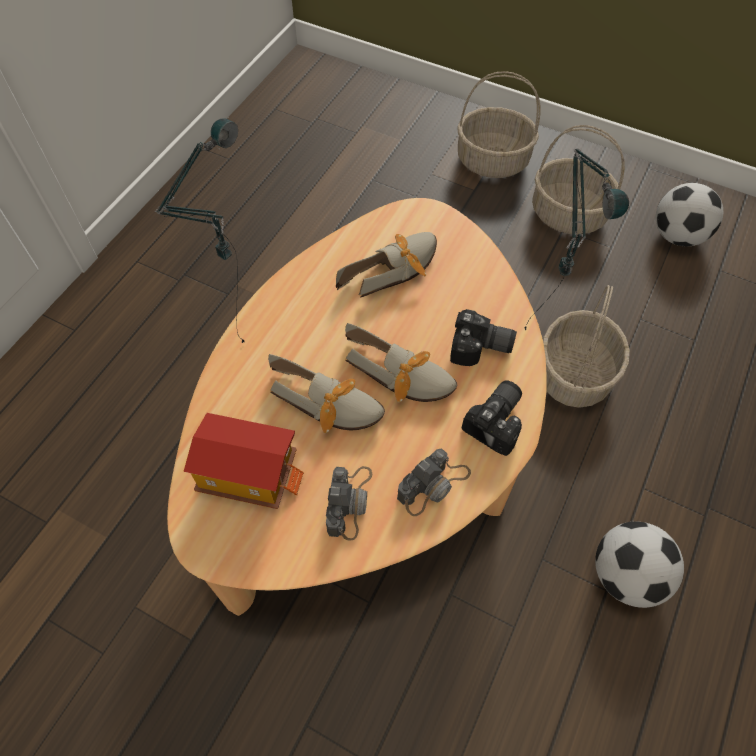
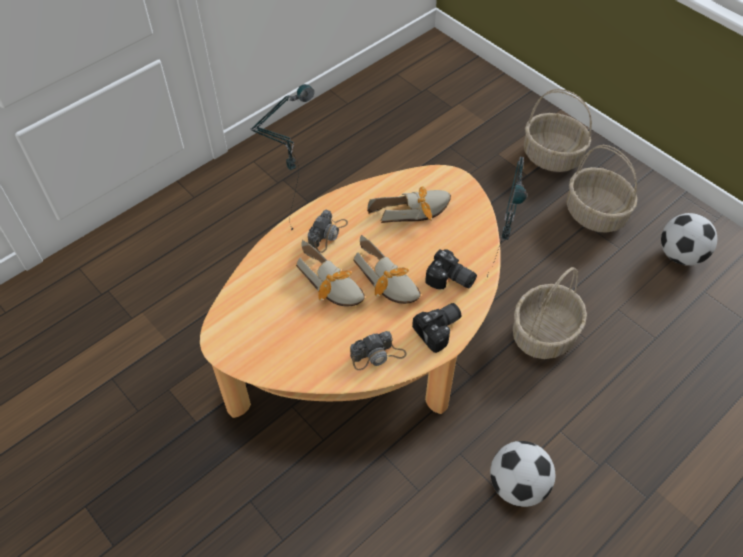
camera: 20 degrees right, 5 degrees down
toy house [183,413,304,509] -> none
camera [326,466,372,541] -> camera moved to [308,210,348,253]

